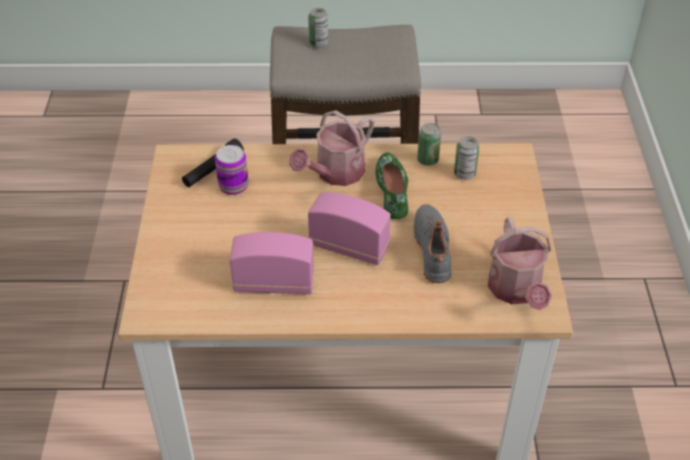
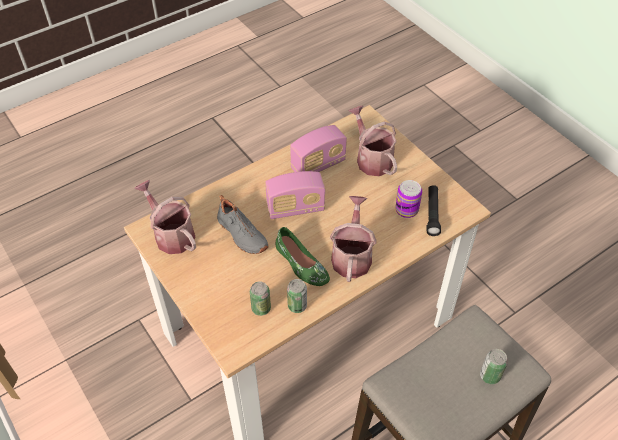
camera: 145 degrees right, 5 degrees up
none -> watering can [349,106,397,176]

